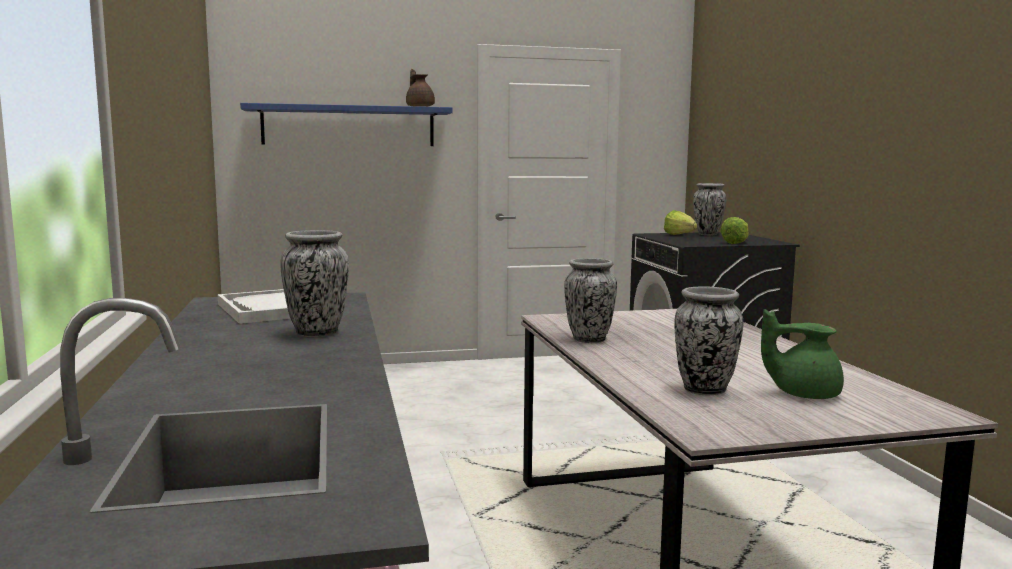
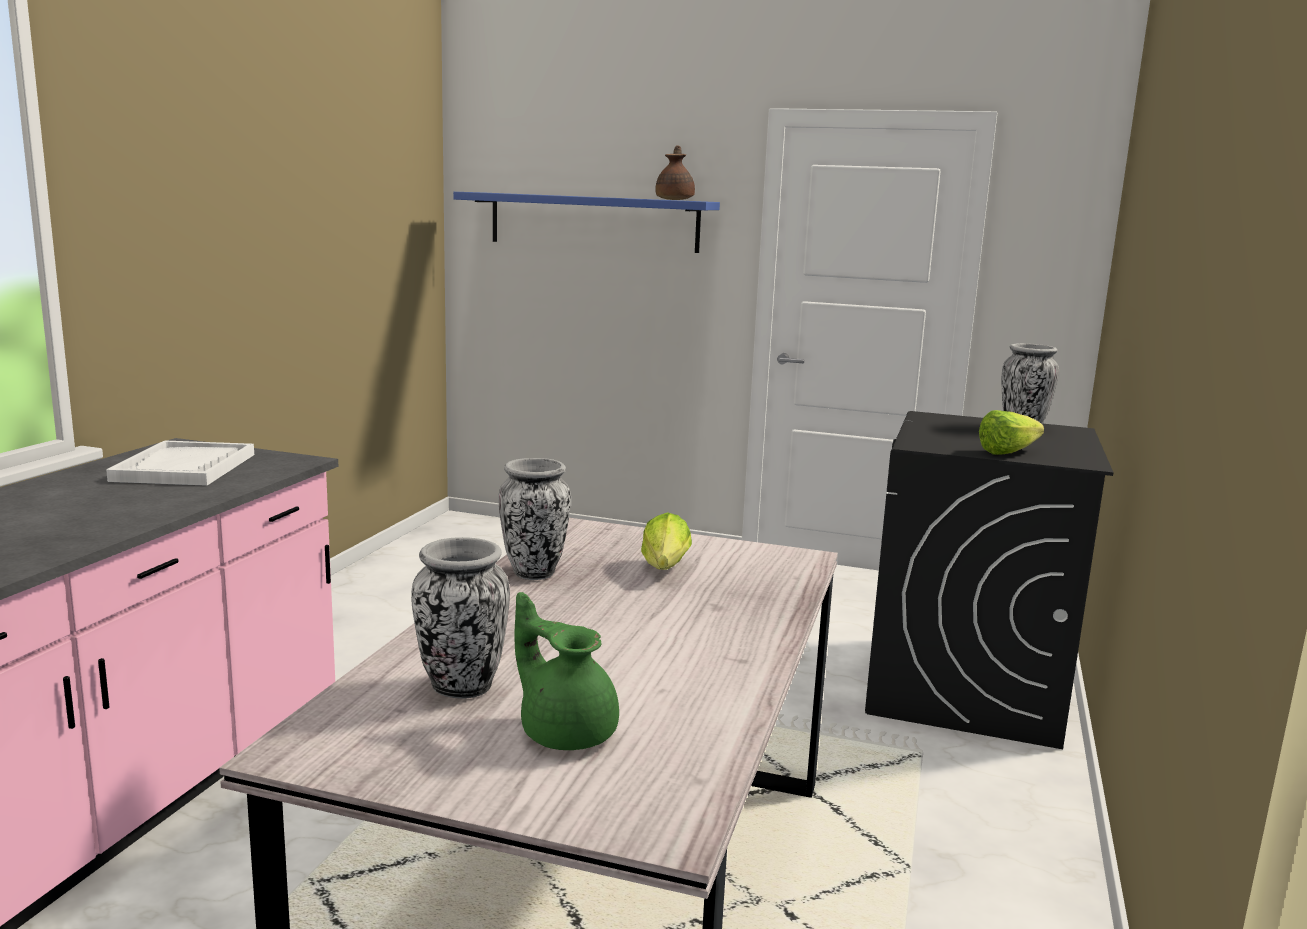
camera: 30 degrees right, 5 degrees up
vase [280,230,349,337] -> none
lettuce [664,210,697,235] -> lettuce moved to [641,512,692,570]

